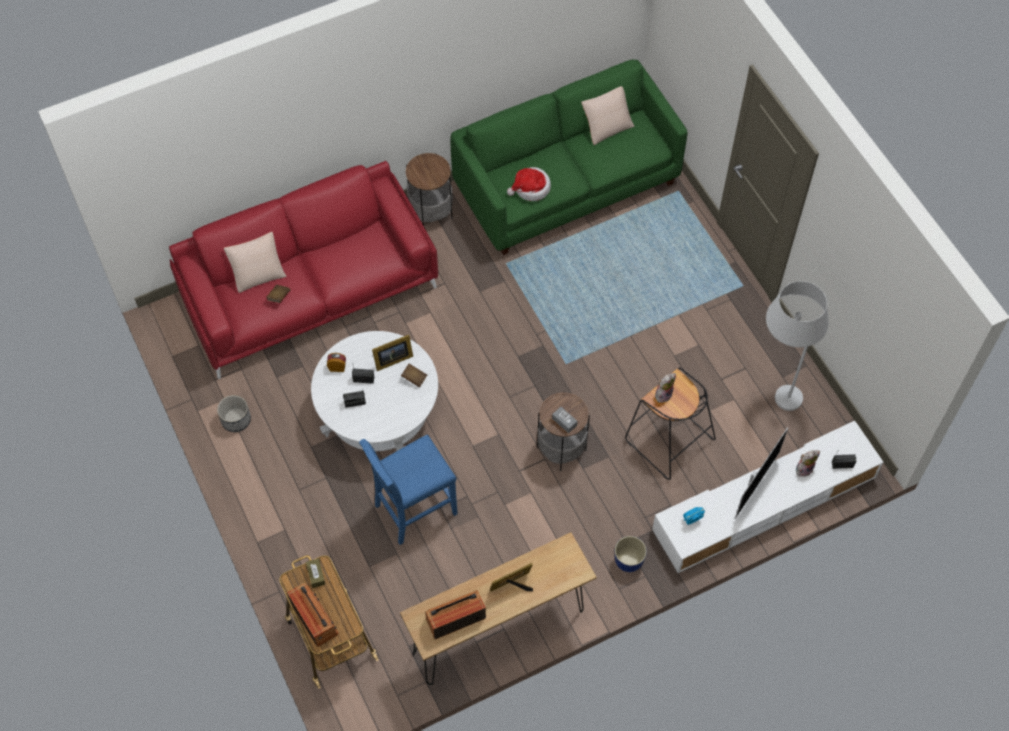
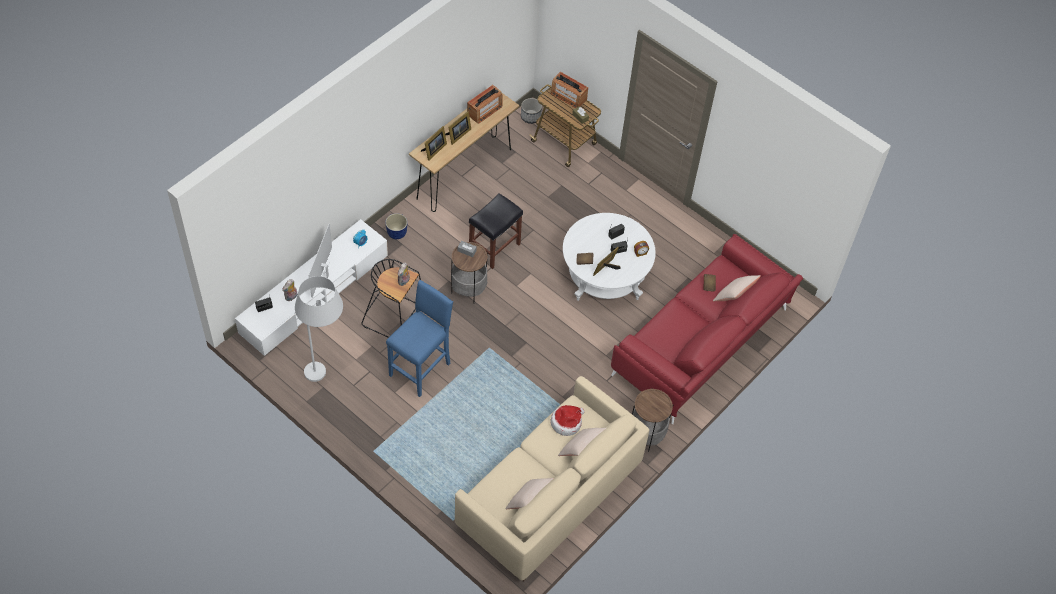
camera: 155 degrees right, 5 degrees down
planter [217,395,251,432] -> planter moved to [521,98,542,124]
blue stool [359,434,458,545] -> blue stool moved to [386,280,453,397]
green sofa [451,60,688,255] -> beige sofa [455,376,649,581]
none -> picture frame [421,126,447,161]
none -> black stool [469,193,523,269]
none -> beige pillow [558,428,606,456]

